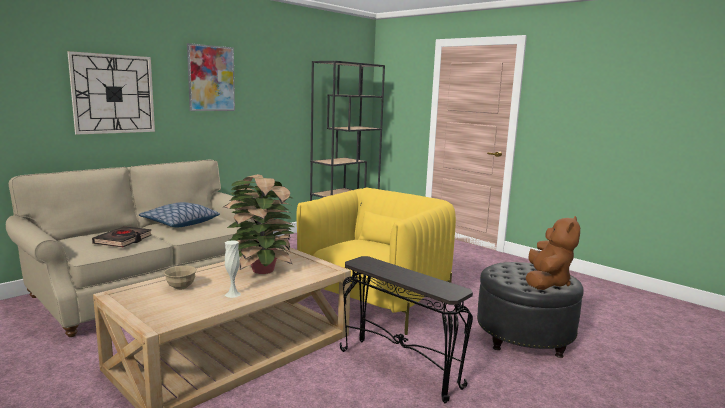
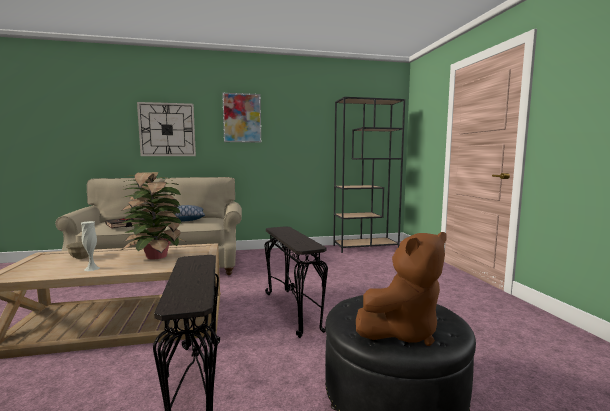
camera: 35 degrees right, 5 degrees down
yellow armchair [296,187,456,335] -> black side table [264,226,328,338]

